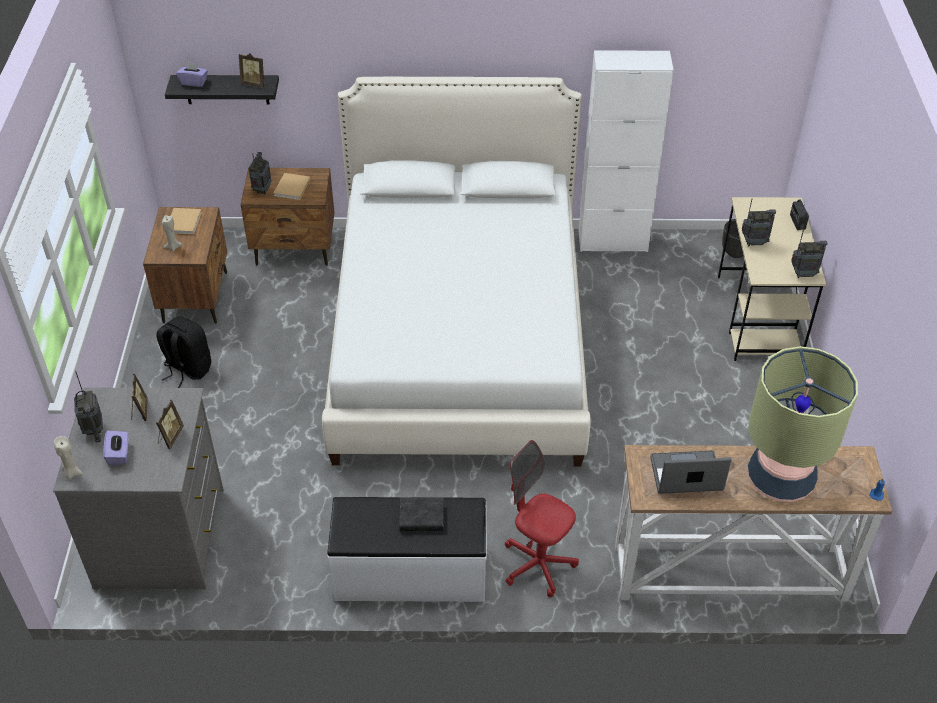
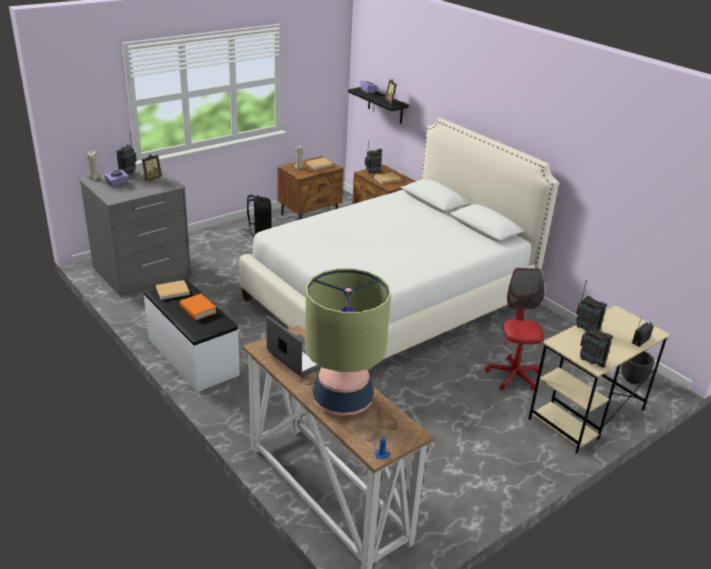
camera: 50 degrees right, 15 degrees down
picture frame [156,400,184,449] -> none
black book [399,498,444,531] -> orange book [180,294,217,320]
red office chair [505,440,579,597] -> red office chair moved to [485,268,545,391]
white cabinet [579,50,674,252] -> none
none -> beige book [156,280,190,300]

